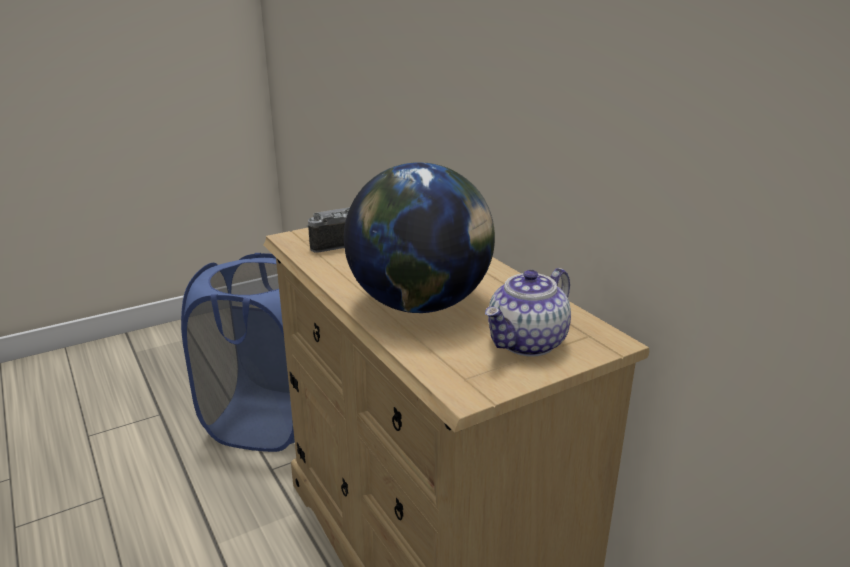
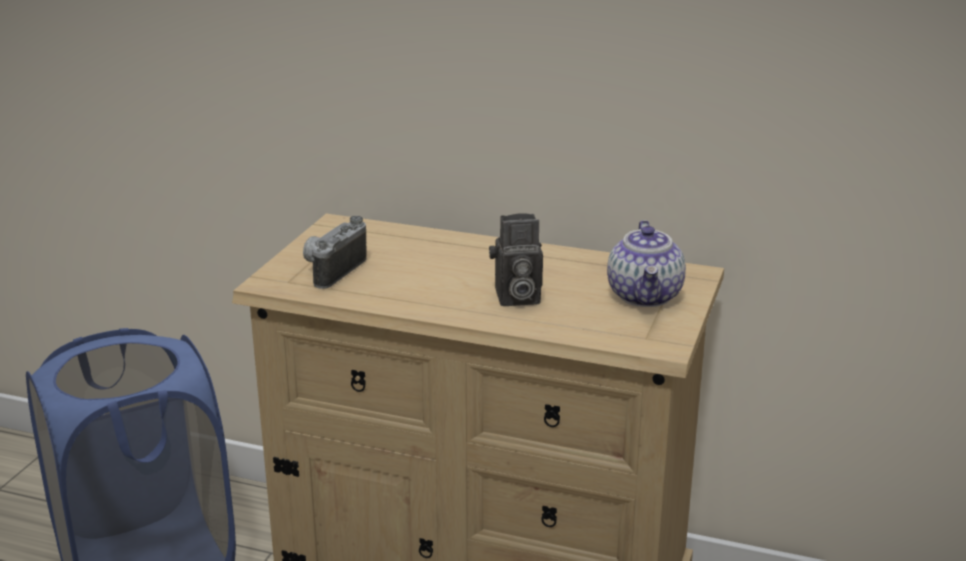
camera: 40 degrees left, 0 degrees up
globe [344,162,495,313] -> camera [489,213,543,306]

